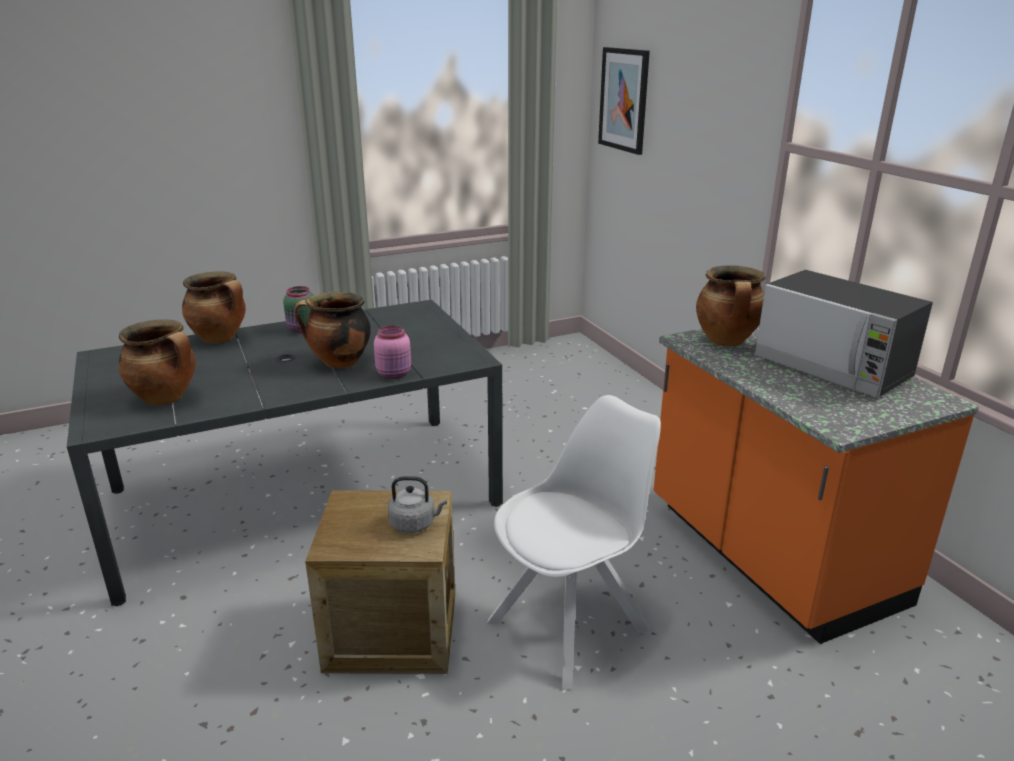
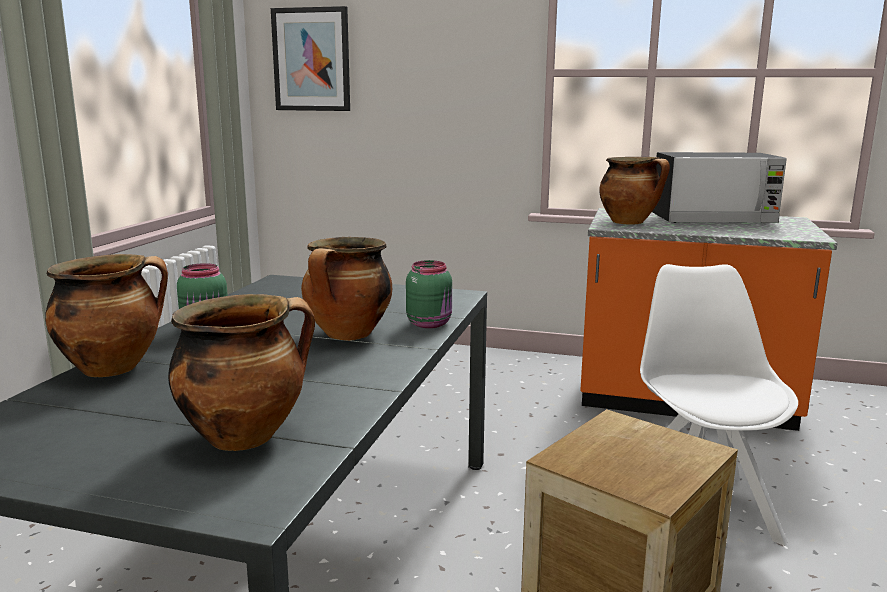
camera: 50 degrees left, 10 degrees down
pink jar [374,325,411,379] -> green jar [406,260,452,328]
grey kettle [388,476,447,533] -> none

